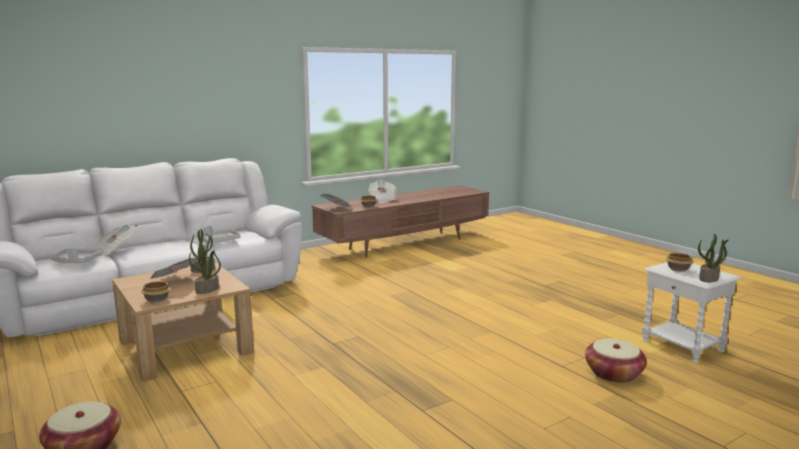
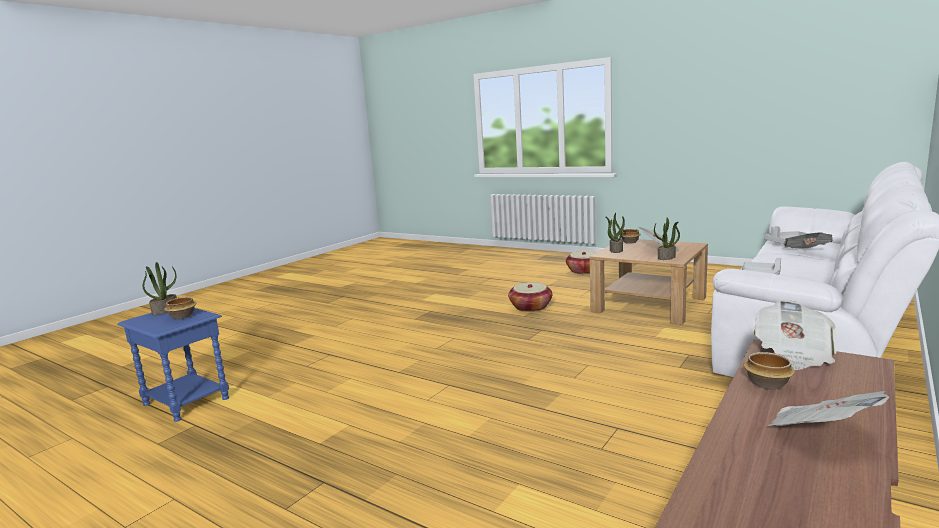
camera: 160 degrees right, 0 degrees up
basket [585,338,647,383] -> basket moved to [508,282,552,312]
white side table [642,262,742,363] -> blue side table [118,308,229,422]

